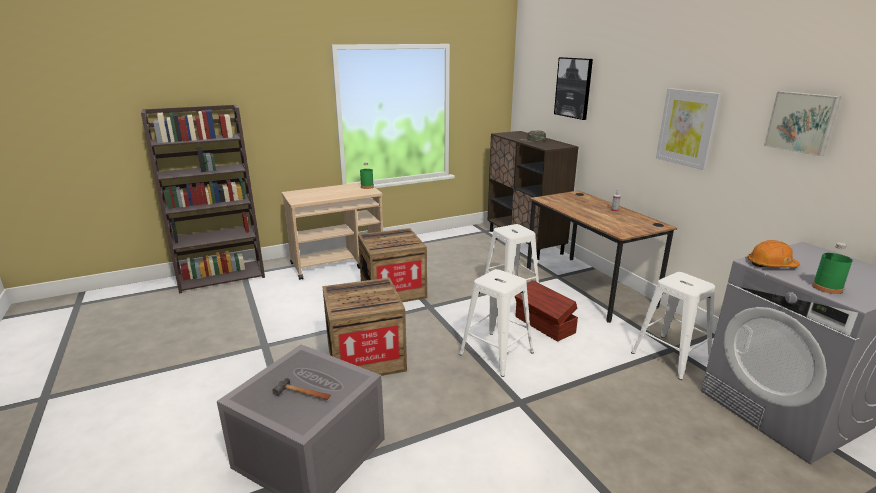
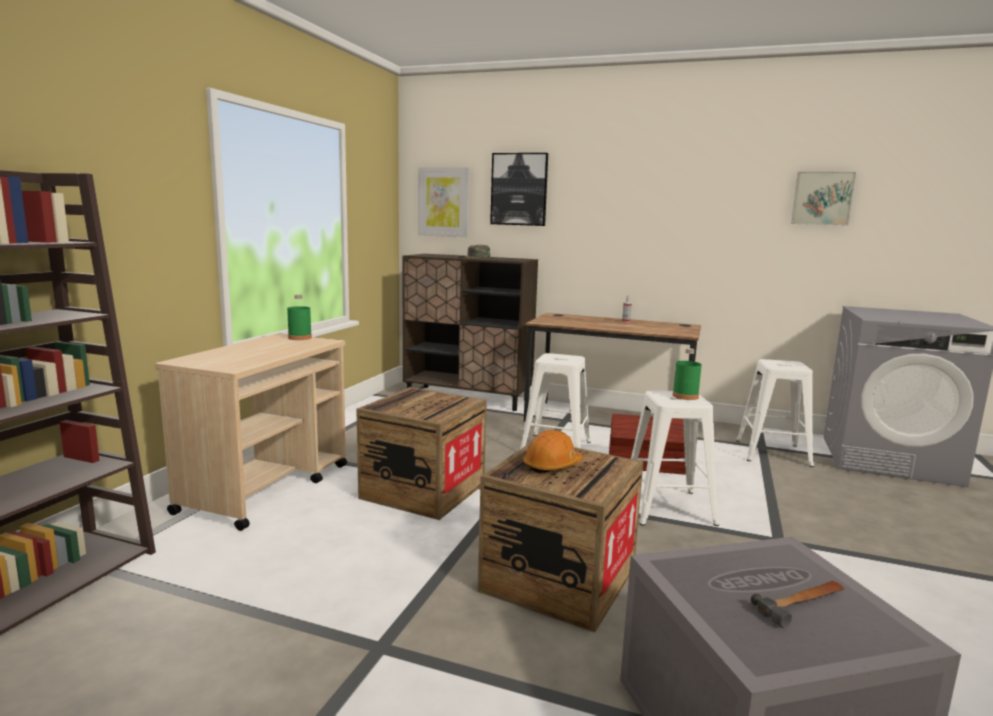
camera: 45 degrees left, 10 degrees down
picture [656,88,721,170] -> picture moved to [418,167,470,237]
orange hard hat [747,240,800,268] -> orange hard hat moved to [523,430,583,473]
green bottle [812,243,853,294] -> green bottle moved to [673,348,702,400]

